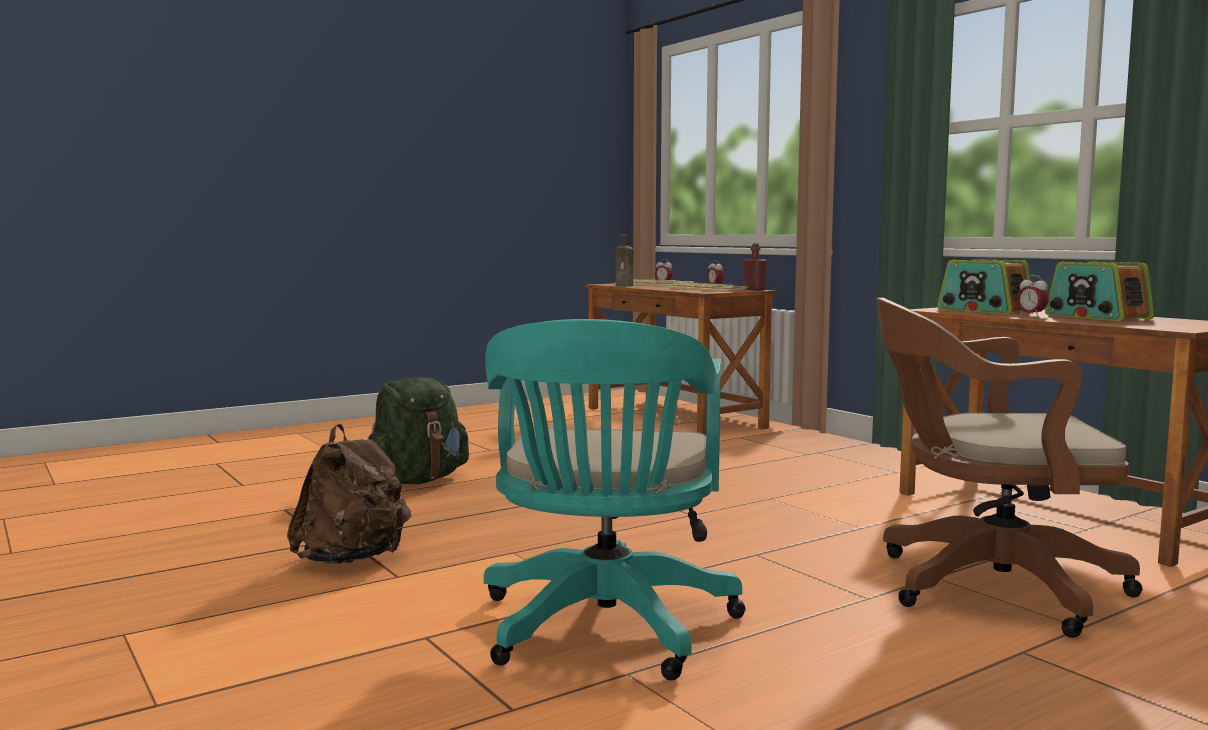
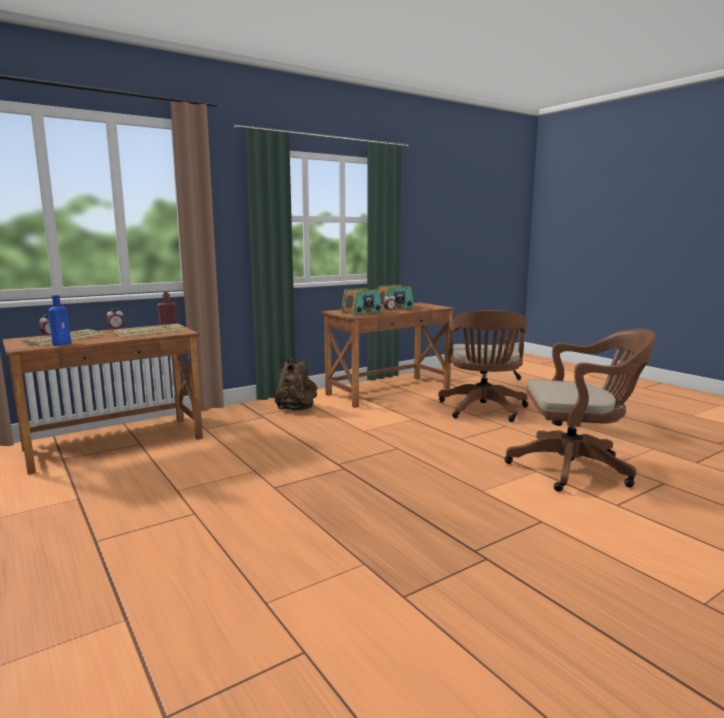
camera: 90 degrees left, 5 degrees up
brown backpack [287,424,411,564] -> brown backpack moved to [275,358,317,411]
green backpack [368,378,469,484] -> none
turquoise office chair [484,319,746,680] -> brown office chair [505,329,656,492]
brown bottle [616,234,633,286] -> blue bottle [48,295,71,346]

